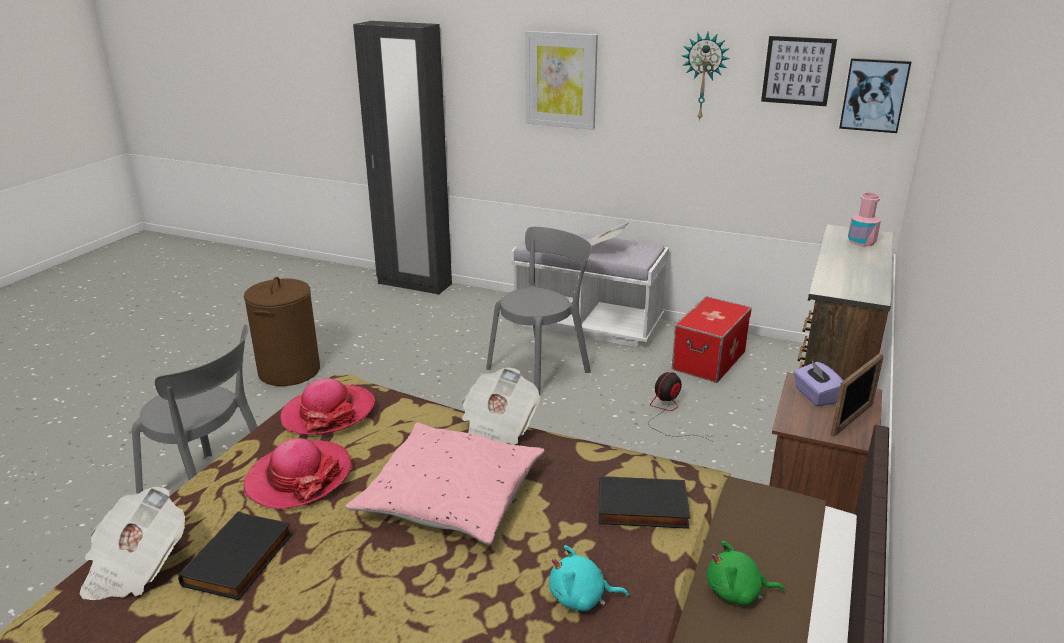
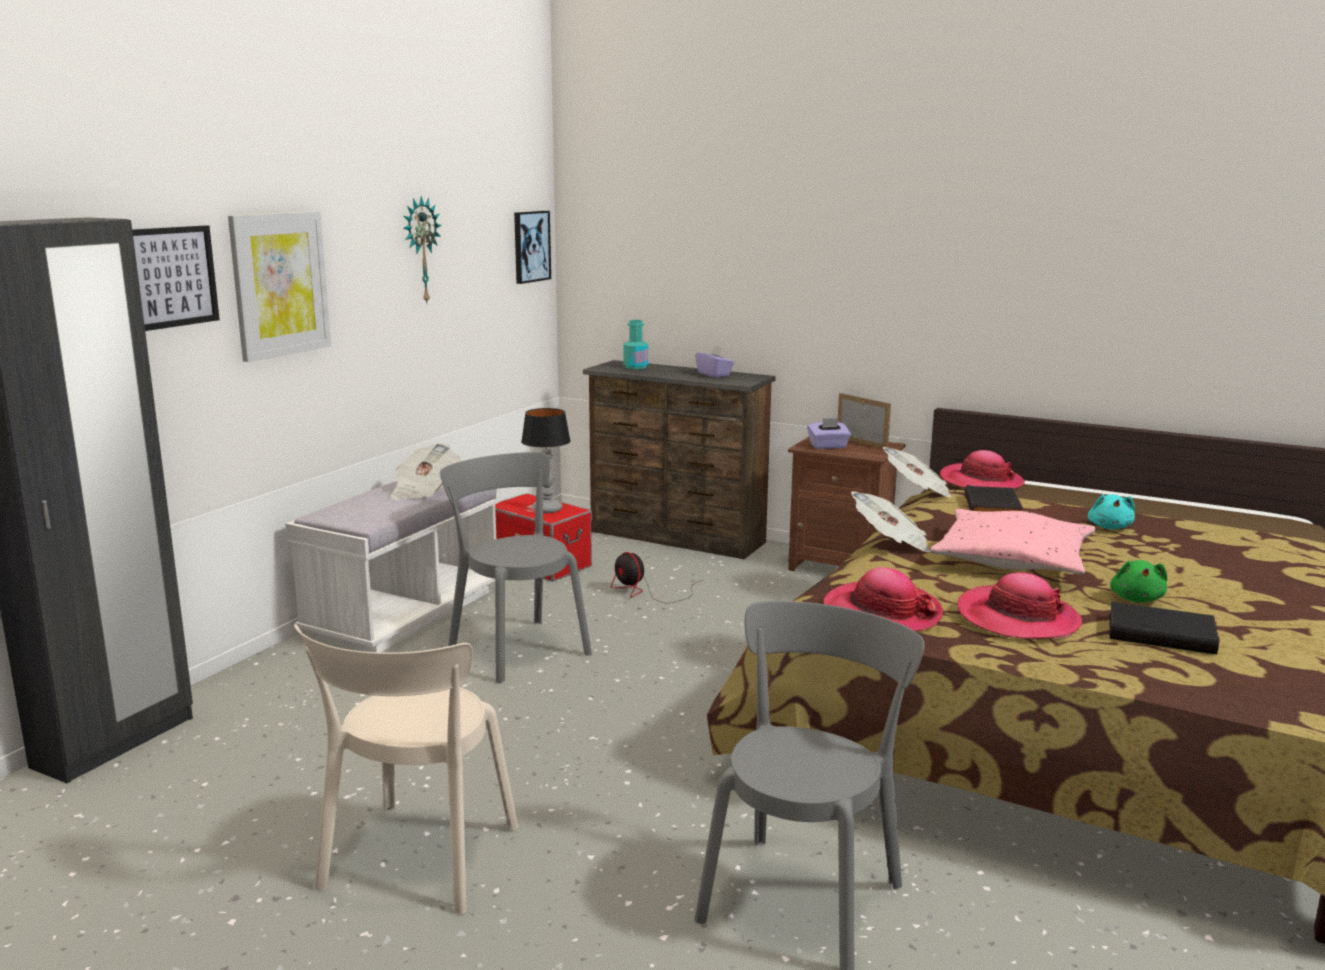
camera: 85 degrees left, 10 degrees down
newspaper [79,487,185,600] -> newspaper moved to [883,447,952,498]
brown laundry basket [244,277,320,386] -> beige chair [294,624,518,915]
green plush toy [707,541,785,605] -> green plush toy moved to [1110,560,1167,603]
picture [761,36,837,106] -> picture moved to [132,225,220,331]
pink bottle [848,192,881,247] -> turquoise bottle [624,320,648,369]
none -> table lamp [521,408,571,513]
none -> purple tissue box [695,345,734,378]
none -> hat [940,450,1025,489]

